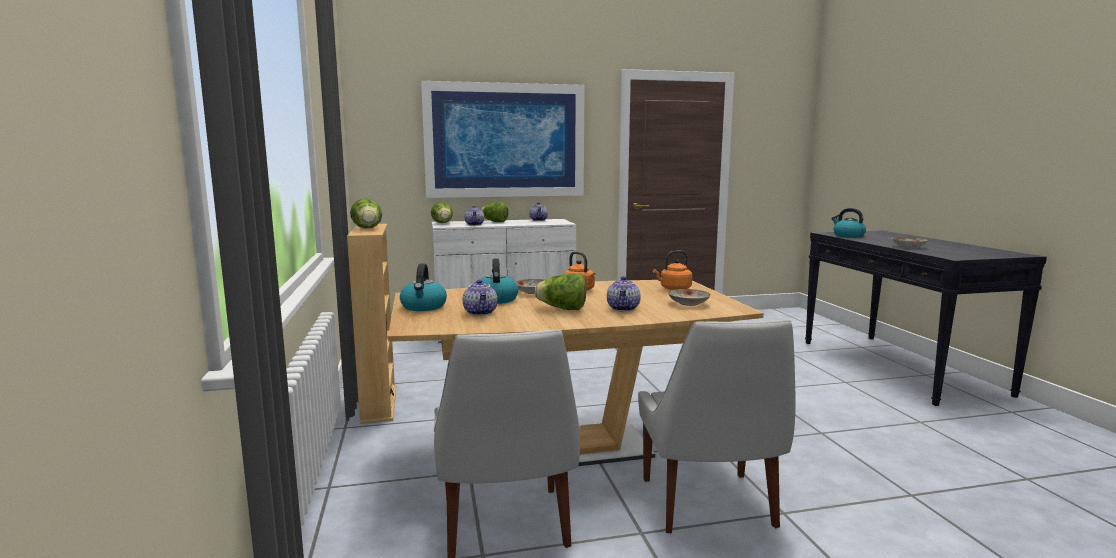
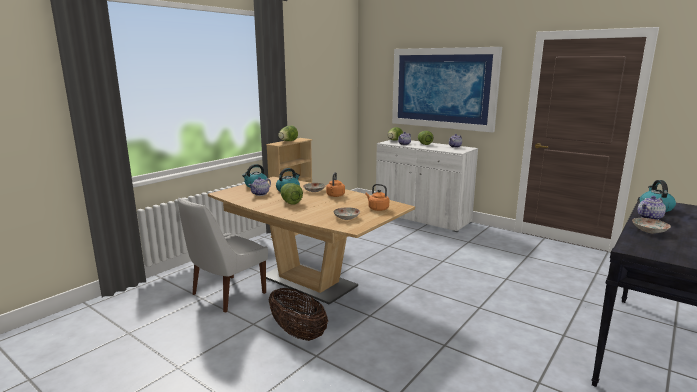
camera: 50 degrees right, 5 degrees up
teapot [607,276,641,312] -> teapot moved to [638,196,666,220]
white chair [638,320,796,534] -> basket [269,288,328,341]

